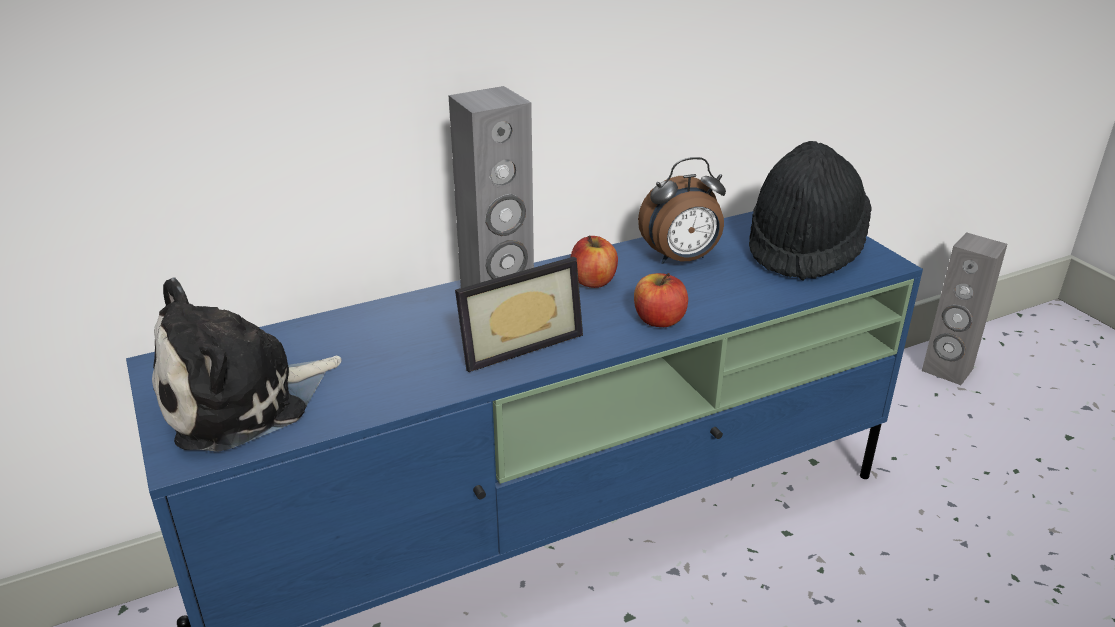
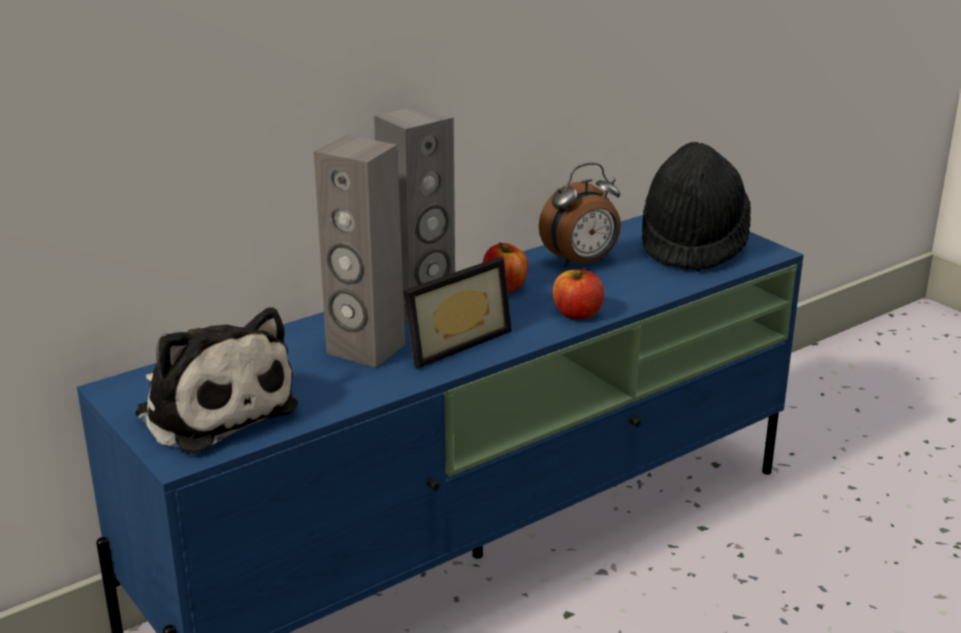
camera: 10 degrees left, 5 degrees down
plush toy [152,277,342,452] -> plush toy turned 90 degrees counterclockwise [135,307,298,454]
grey speaker [922,232,1007,385] -> grey speaker moved to [314,135,405,368]

